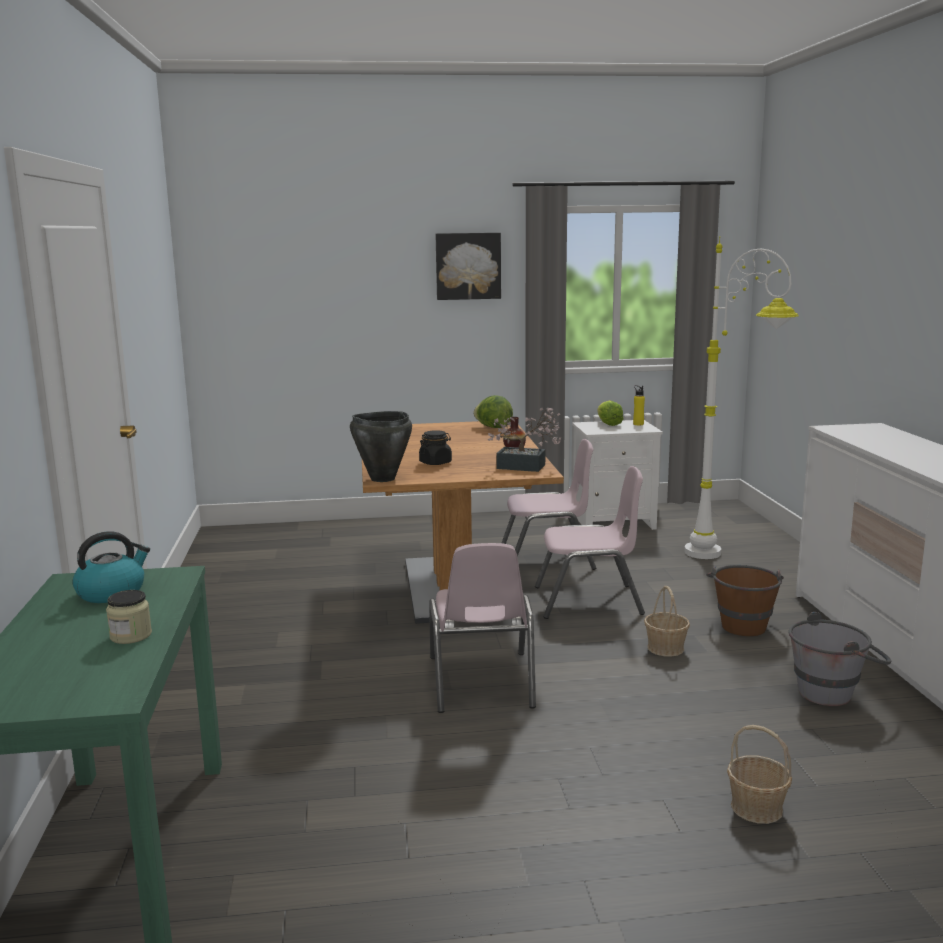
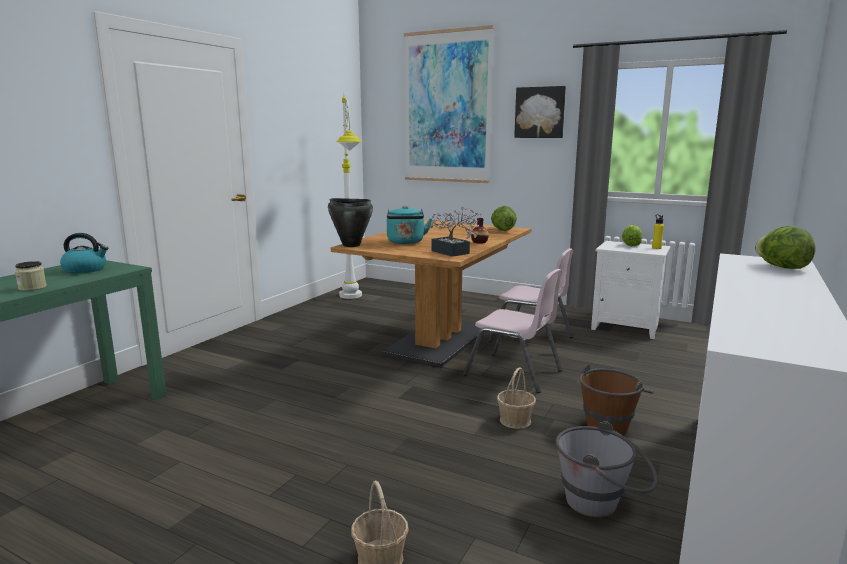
camera: 35 degrees right, 0 degrees up
black jar [419,430,452,465] -> turquoise kettle [387,206,432,244]
pink chair [429,543,536,713] -> none
white floor lamp [684,236,799,559] -> white floor lamp moved to [336,97,362,299]
none -> picture [404,25,494,183]
none -> lettuce [755,226,816,269]

